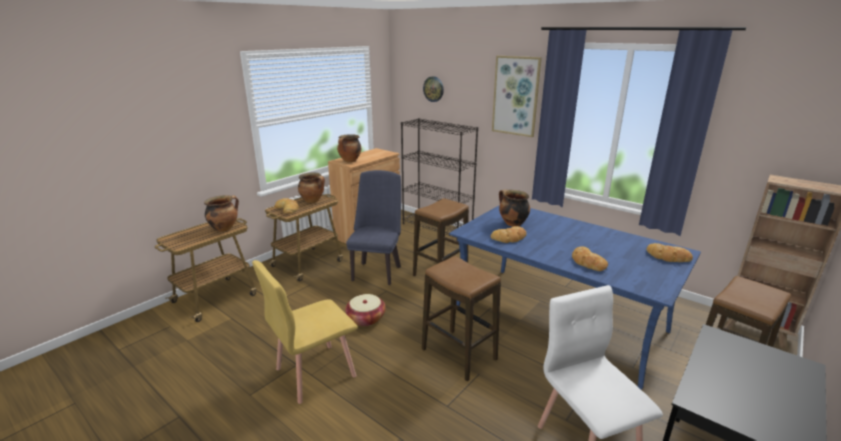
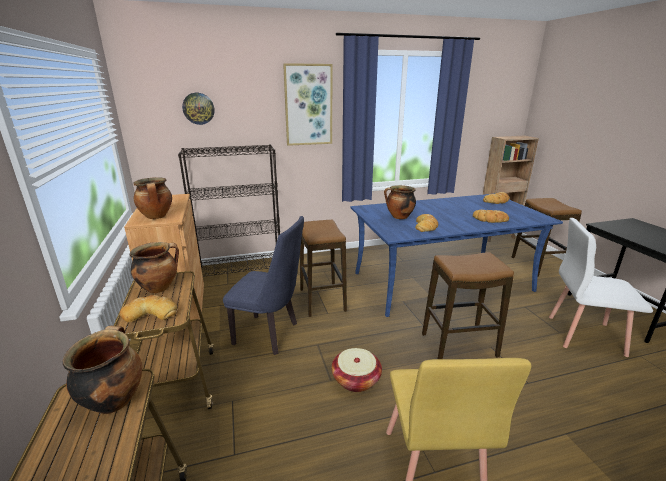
camera: 55 degrees left, 0 degrees up
blue chair [346,170,401,285] -> blue chair turned 150 degrees clockwise [223,216,304,355]

